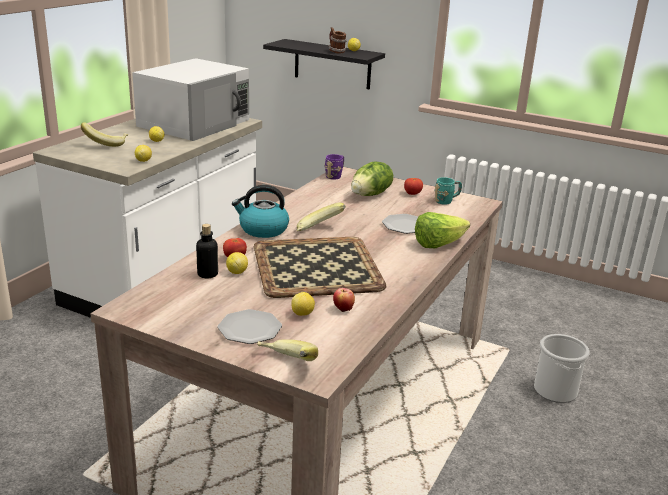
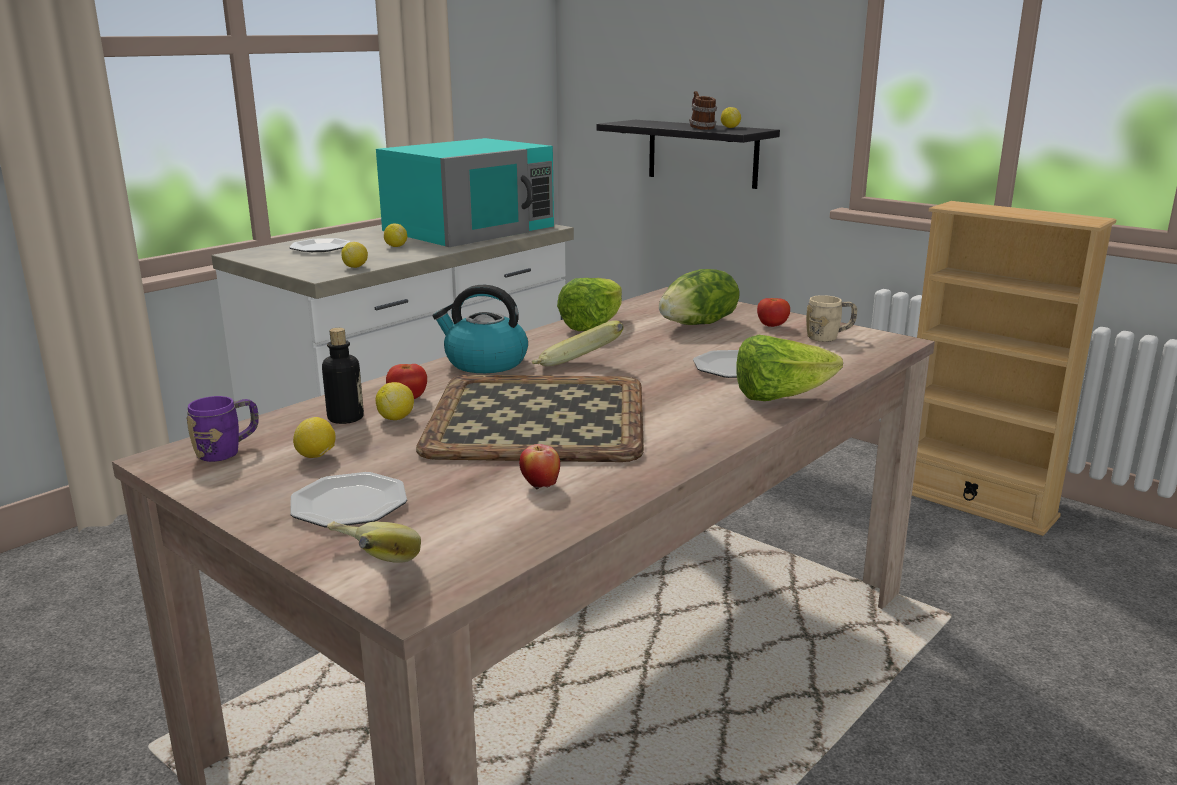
camera: 15 degrees right, 5 degrees down
banana [81,122,128,147] -> plate [289,238,351,252]
white microwave [132,58,249,141] -> turquoise microwave [376,138,554,247]
lemon [291,292,315,316] -> lemon moved to [293,417,336,458]
purple mug [325,154,344,180] -> purple mug moved to [186,396,259,462]
turquoise mug [435,177,462,205] -> beige mug [806,295,857,342]
bucket [534,334,590,403] -> none
none -> lettuce [557,278,622,331]
none -> beige bookcase [912,201,1116,536]

